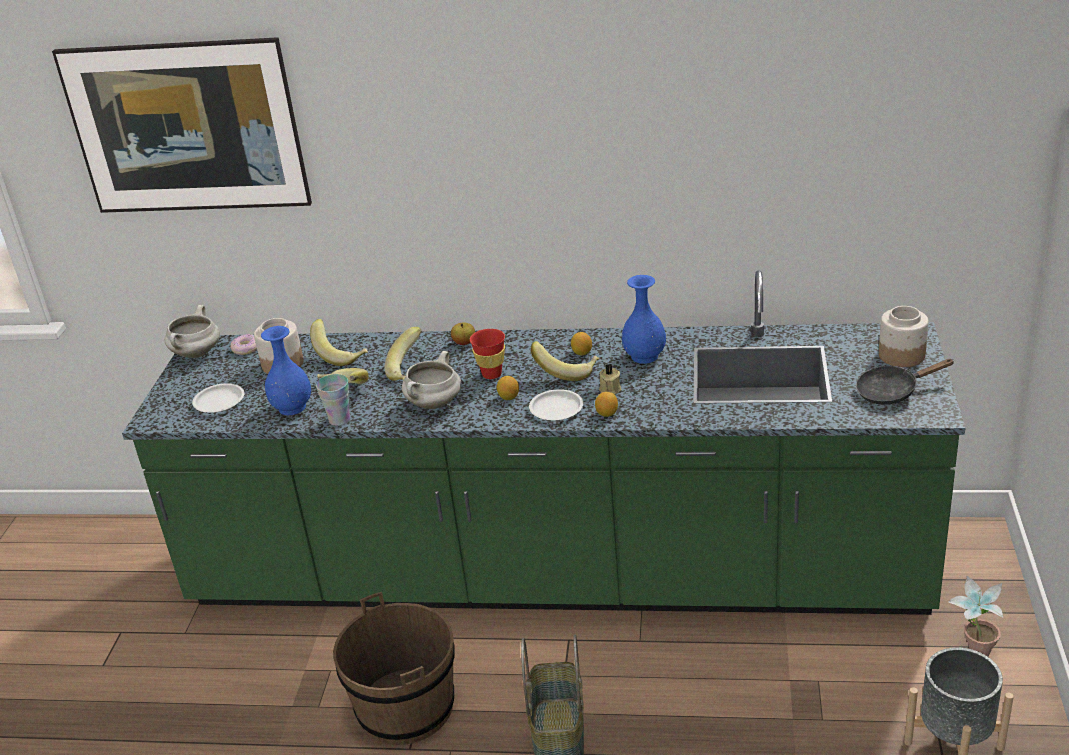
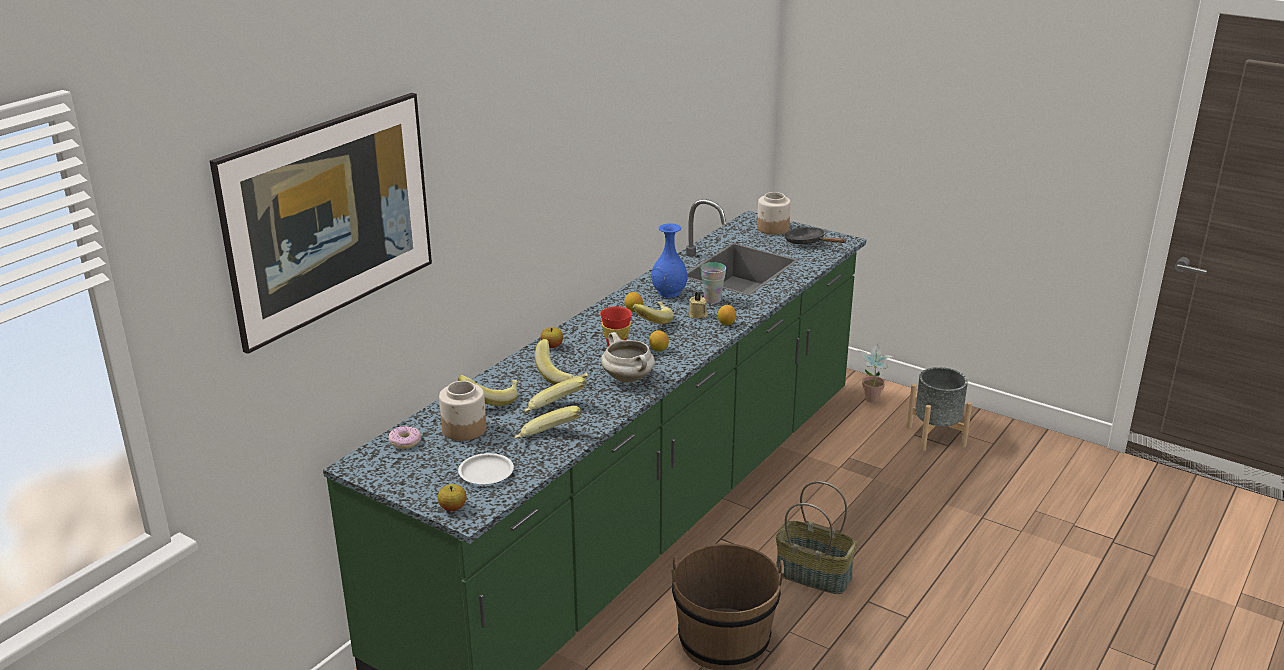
camera: 65 degrees left, 5 degrees down
white cooking pot [165,305,220,358] -> none
blue vase [261,326,311,415] -> banana [514,406,582,439]
cup [316,374,351,426] -> cup moved to [700,262,726,303]
white plate [529,389,583,420] -> none
black frying pan [856,359,955,405] -> black frying pan turned 120 degrees clockwise [784,227,847,244]
none -> apple [438,484,466,511]

